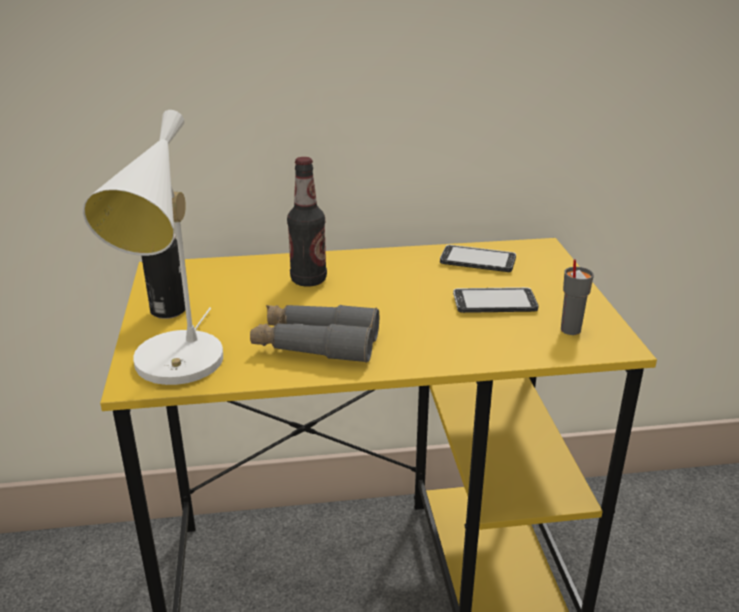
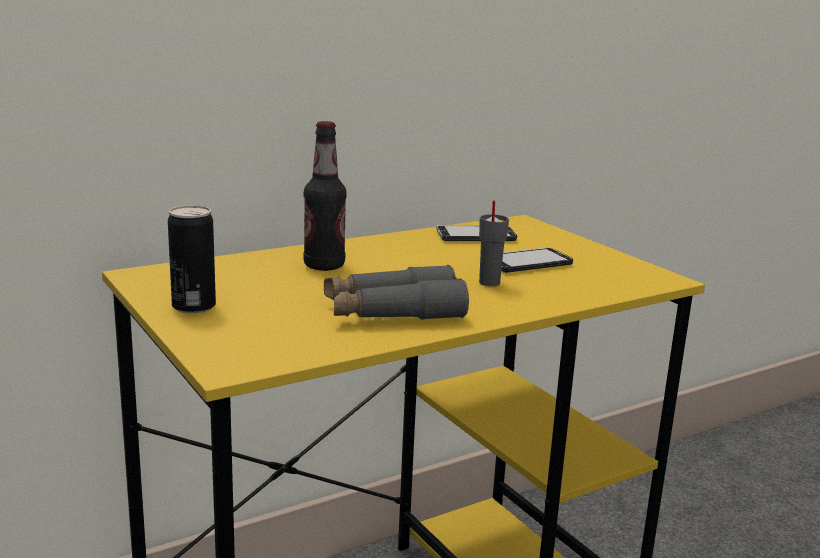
camera: 25 degrees left, 10 degrees down
white table lamp [82,110,223,385] -> none
grey cup [561,259,594,335] -> grey cup moved to [479,200,509,286]

